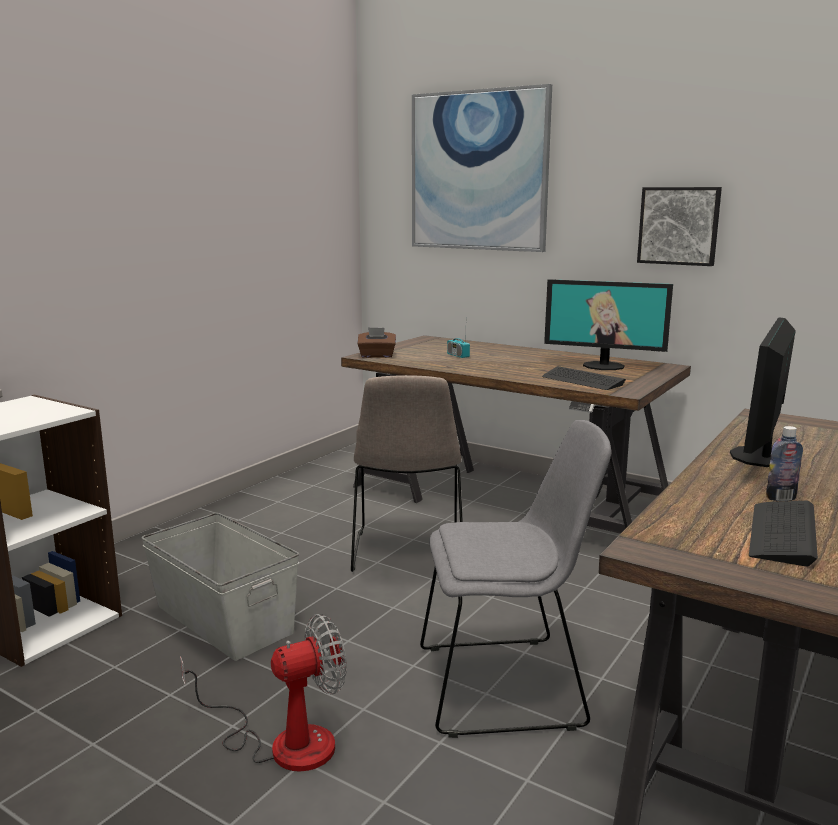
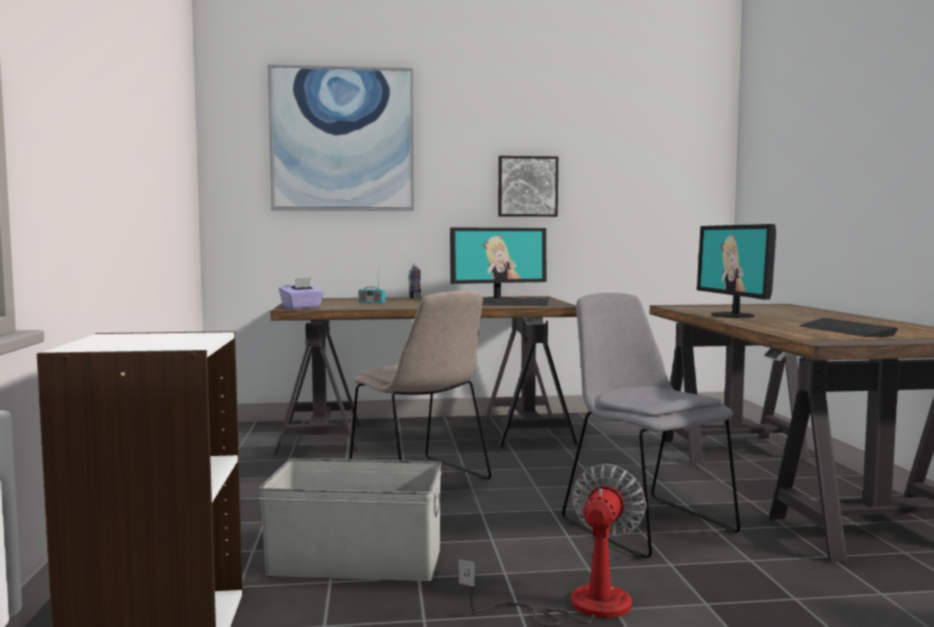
camera: 40 degrees left, 10 degrees down
brown tissue box [357,327,396,358] -> purple tissue box [279,278,324,309]
grey chair [420,420,611,738] -> grey chair turned 75 degrees counterclockwise [562,293,740,559]
bottle [766,426,803,501] -> bottle moved to [409,263,421,298]

